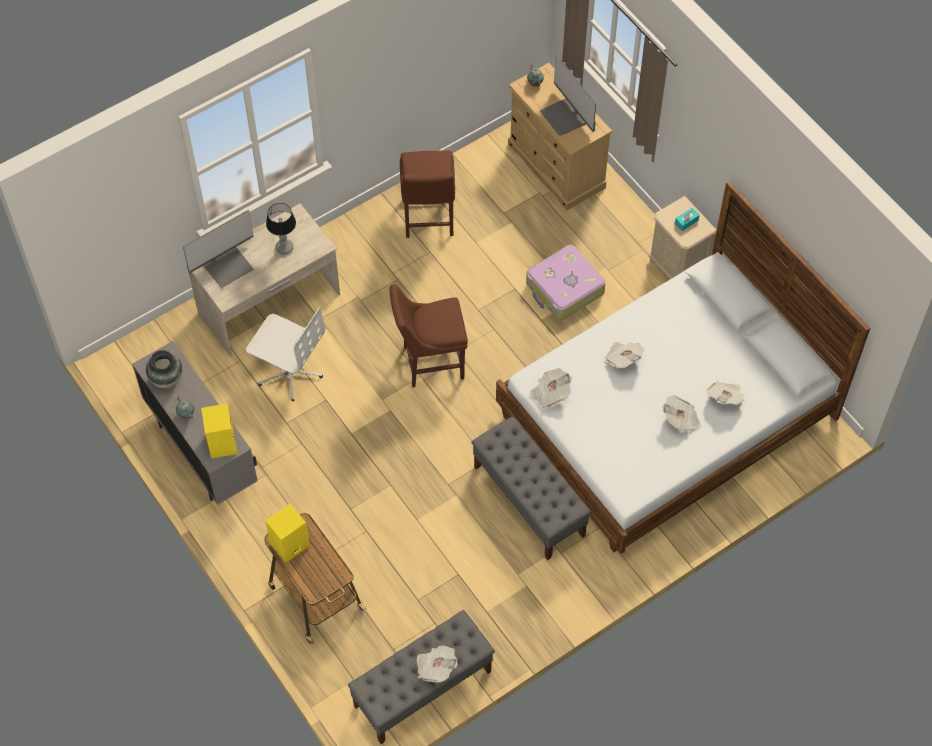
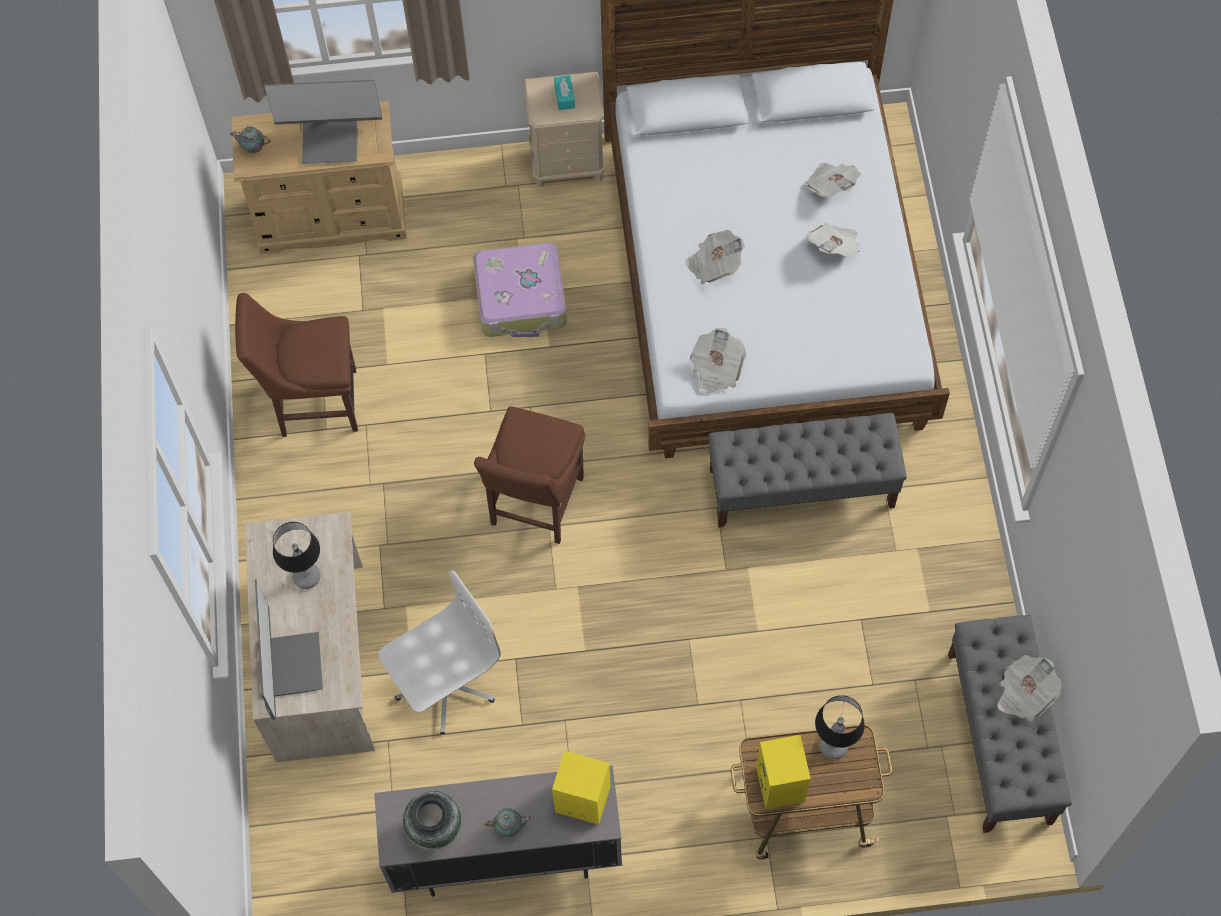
camera: 60 degrees left, 5 degrees up
brown chair [400,150,455,238] -> brown chair turned 150 degrees clockwise [235,293,358,437]
none -> table lamp [815,695,865,759]

